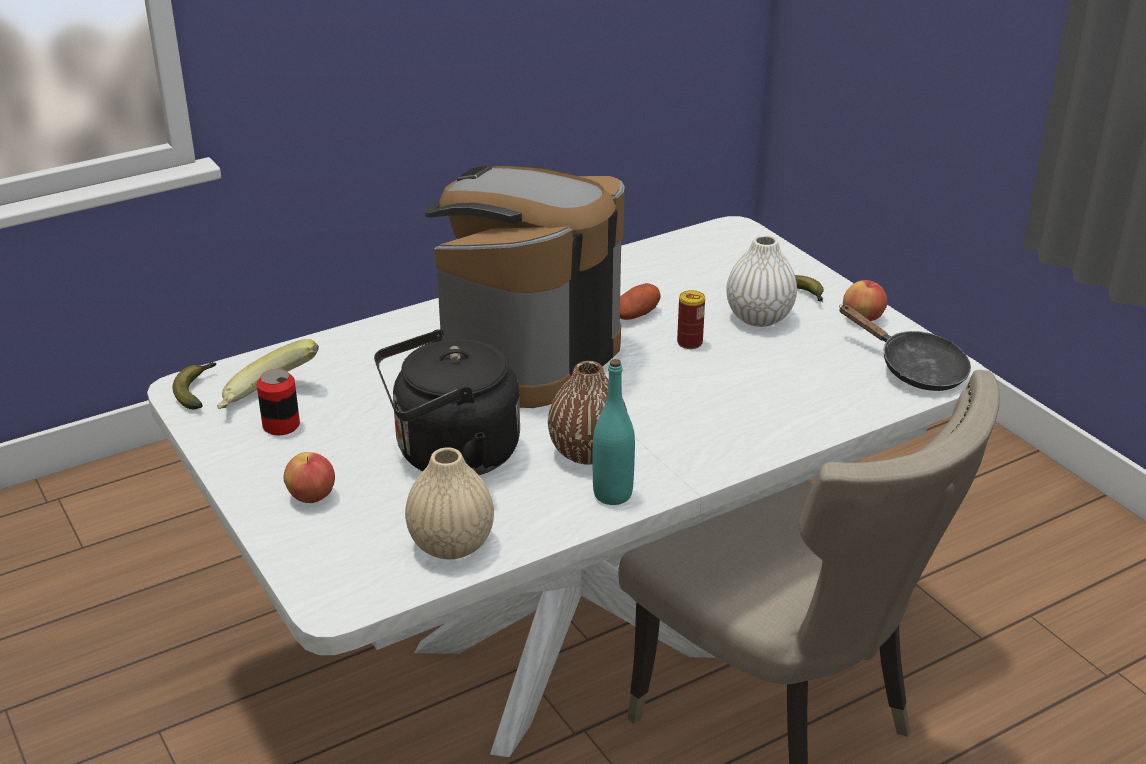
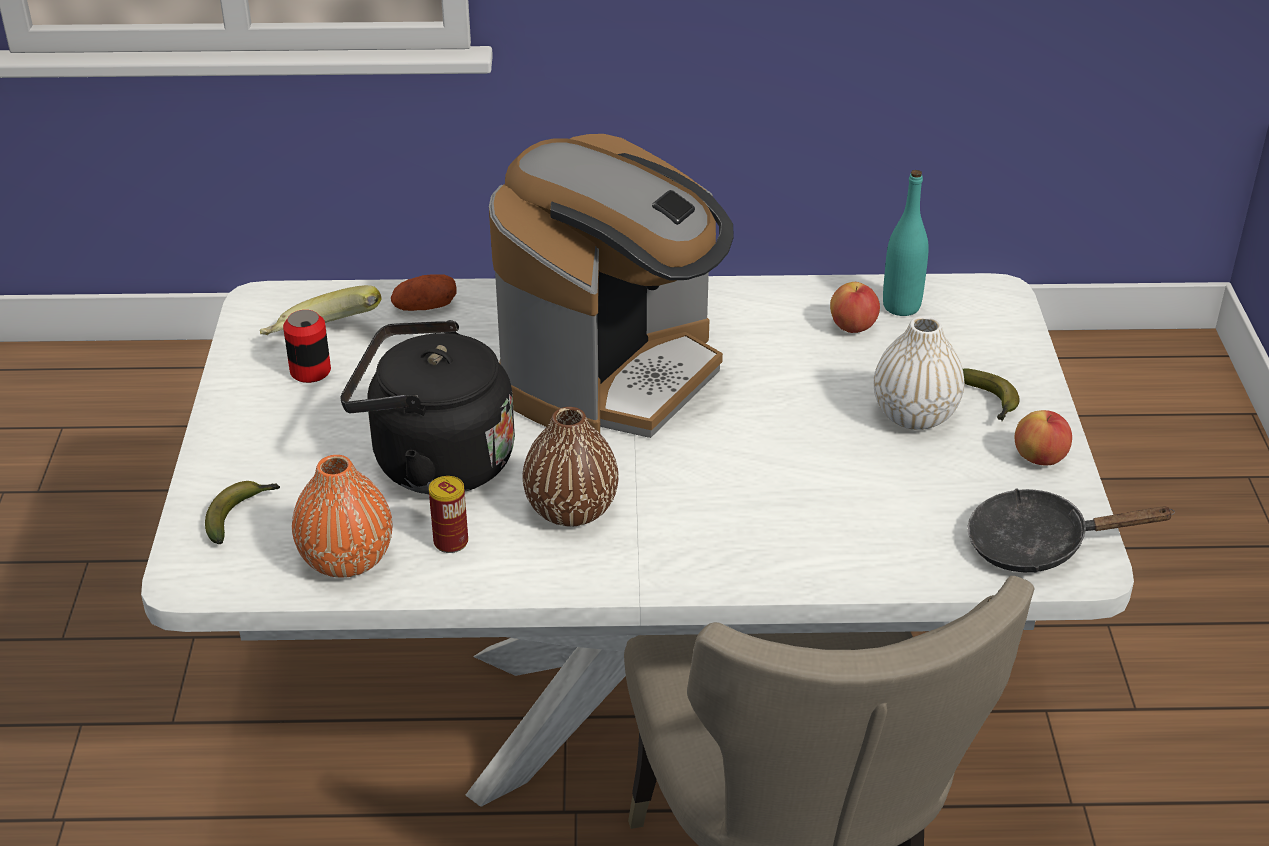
camera: 30 degrees right, 5 degrees up
banana [172,362,216,409] -> banana moved to [205,481,280,544]
apple [284,452,335,503] -> apple moved to [830,282,880,333]
beige vase [405,447,494,559] -> orange vase [292,455,392,578]
coffee machine [424,166,625,408] -> coffee machine turned 150 degrees clockwise [489,134,734,438]
turquoise bottle [593,359,635,505] -> turquoise bottle moved to [883,170,929,316]
potato [620,283,661,320] -> potato moved to [391,274,457,311]
can [677,290,705,349] -> can moved to [429,476,468,553]
black frying pan [839,305,971,391] -> black frying pan turned 105 degrees clockwise [968,488,1175,572]

